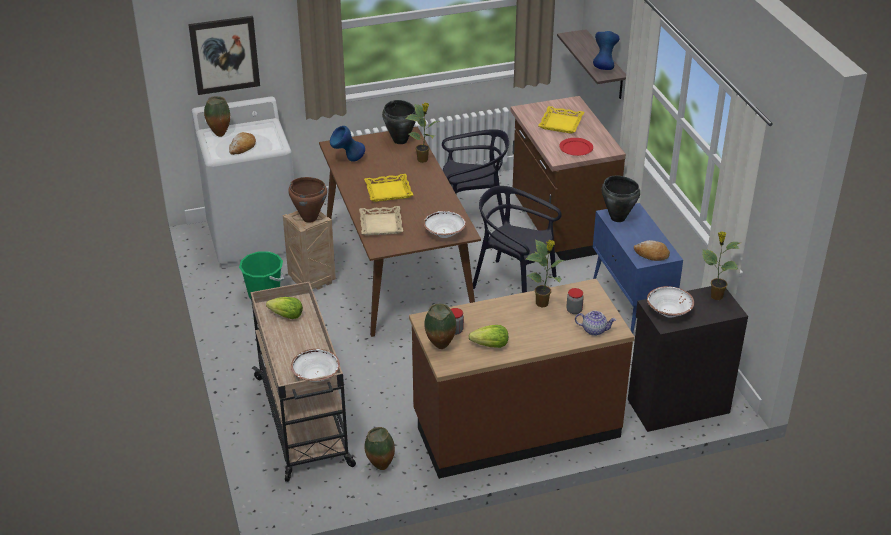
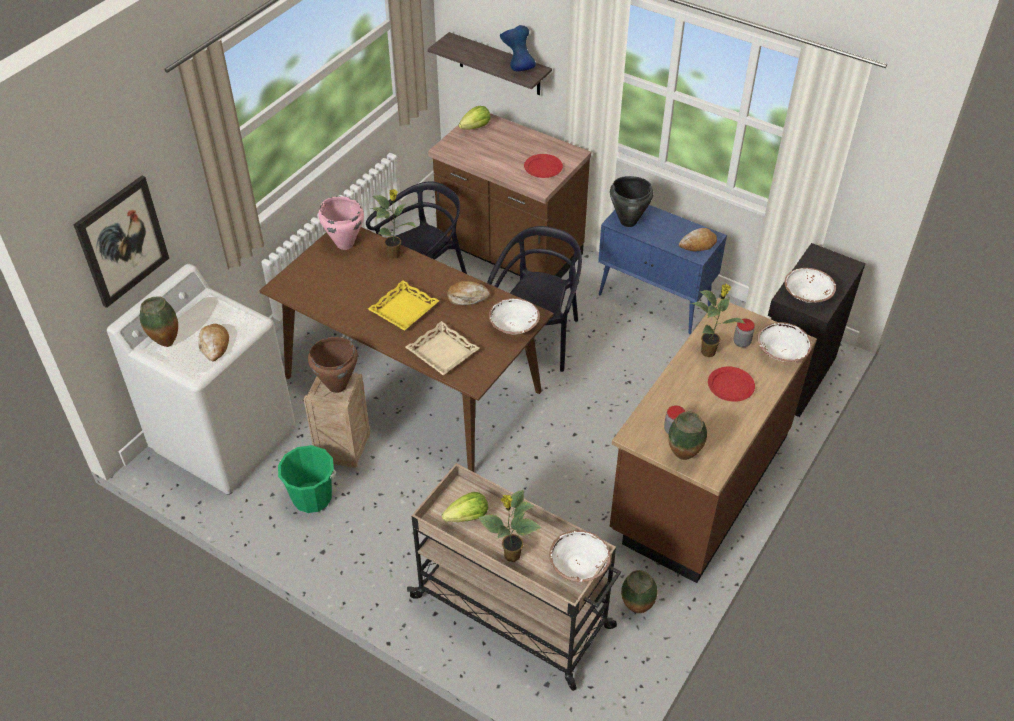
camera: 40 degrees left, 10 degrees up
blue vase [330,126,365,162] -> none
black cooking pot [382,100,416,144] -> pink cooking pot [318,196,364,250]
lettuce [468,325,508,348] -> lettuce moved to [459,106,490,130]
black chair [473,186,562,293] -> black chair turned 120 degrees clockwise [487,226,582,372]
yellow tray [538,106,584,134] -> none
teapot [575,311,616,336] -> white bowl [757,322,812,362]
potted plant [702,232,740,300] -> potted plant moved to [478,489,542,562]
none -> bread [447,281,490,305]
none -> red plate [708,366,755,402]

